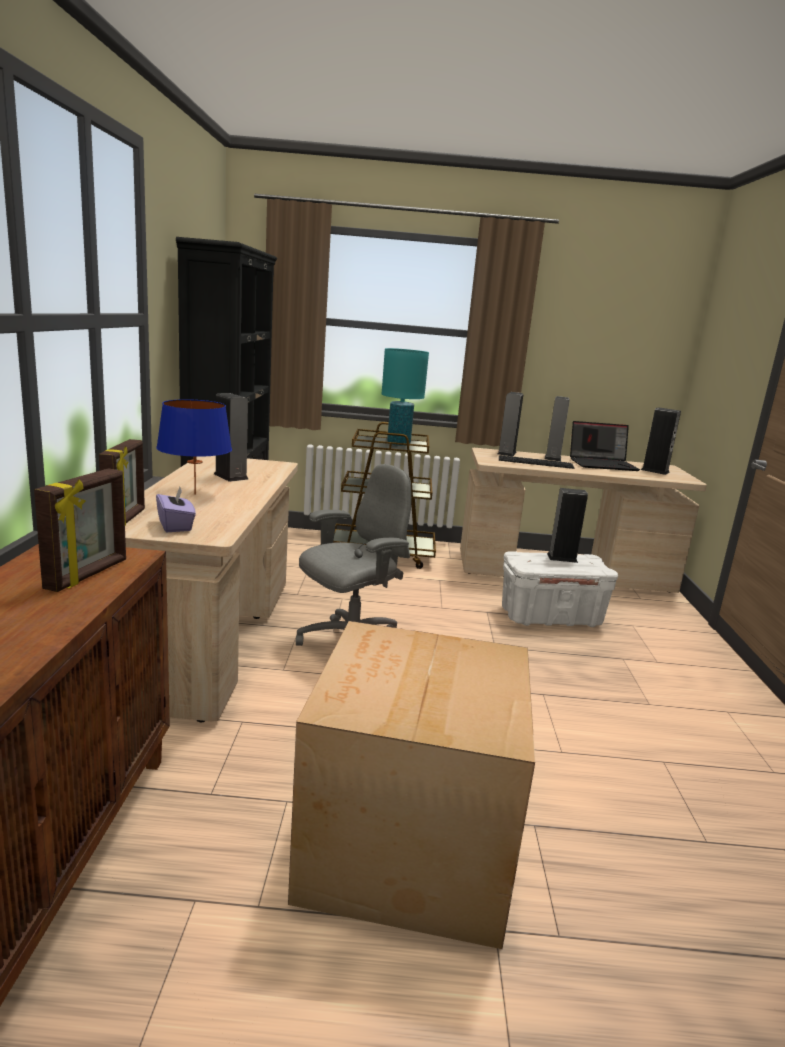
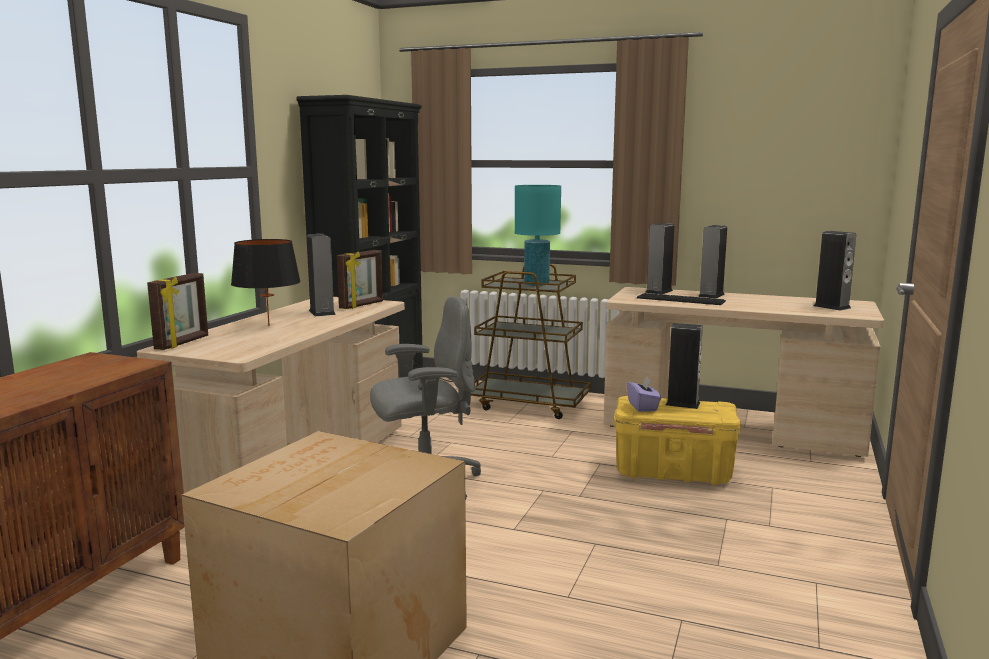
camera: 20 degrees right, 5 degrees down
picture frame [34,468,126,592] -> picture frame moved to [337,250,383,309]
blue table lamp [156,399,232,495] -> black table lamp [231,239,301,326]
purple tissue box [156,487,196,532] -> purple tissue box moved to [627,376,661,412]
white storage box [502,551,618,627] -> yellow storage box [614,396,741,485]
laptop [570,421,640,471] -> none

